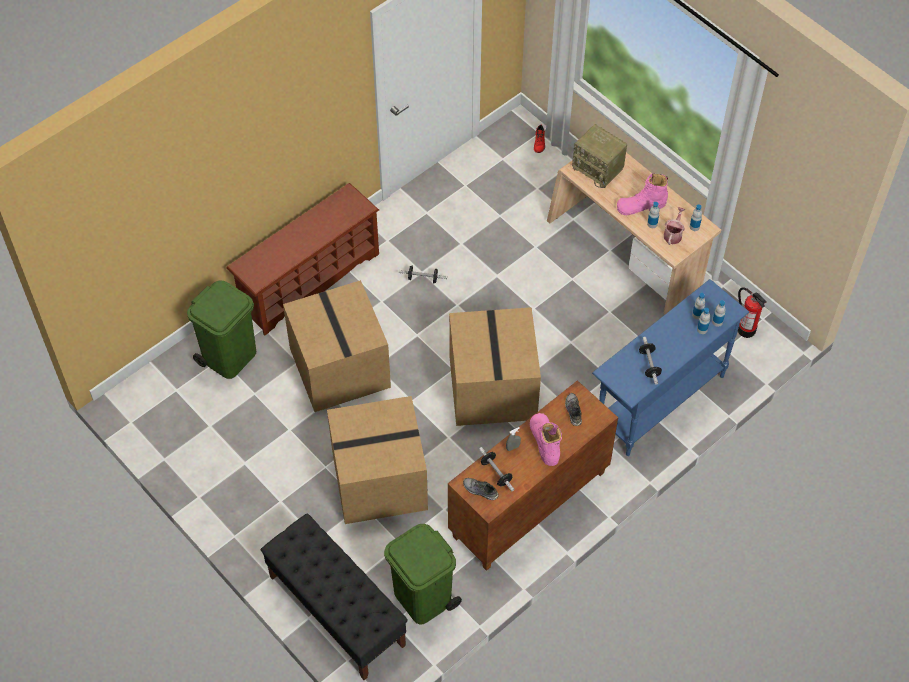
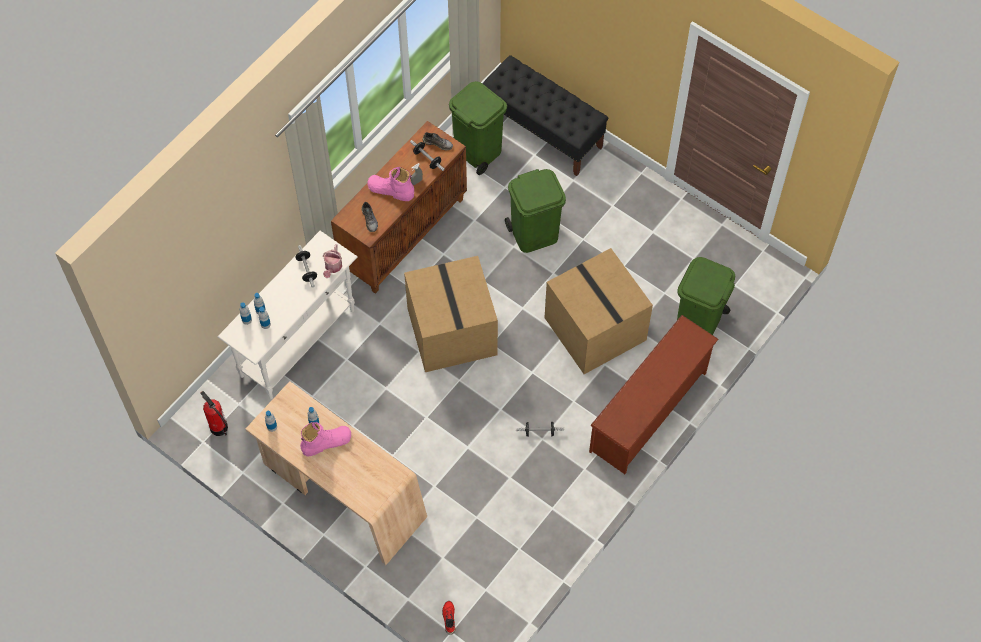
camera: 170 degrees right, 5 degrees up
cardboard box [327,396,428,524] -> green trash can [505,169,566,253]
pink boot [530,413,562,466] -> pink boot turned 135 degrees clockwise [367,167,414,201]
radio [572,124,627,188] -> none
blue console table [592,279,749,456] -> white console table [218,231,358,399]
watering can [664,207,685,245] -> watering can moved to [323,244,342,278]

